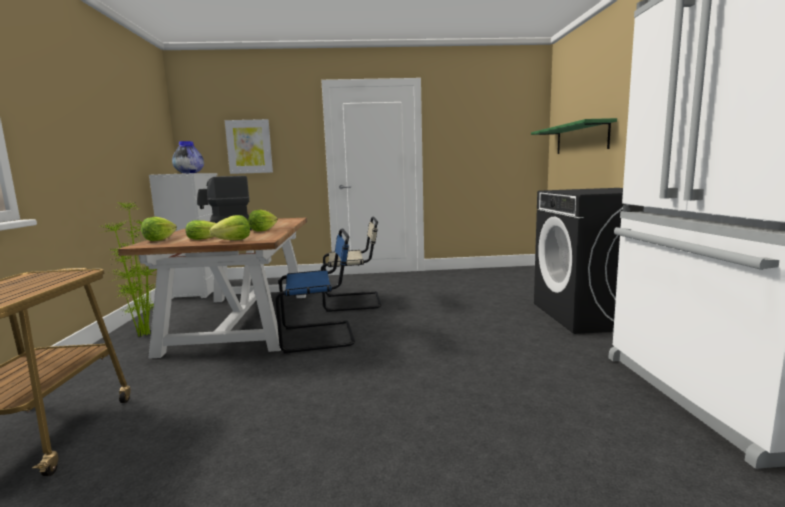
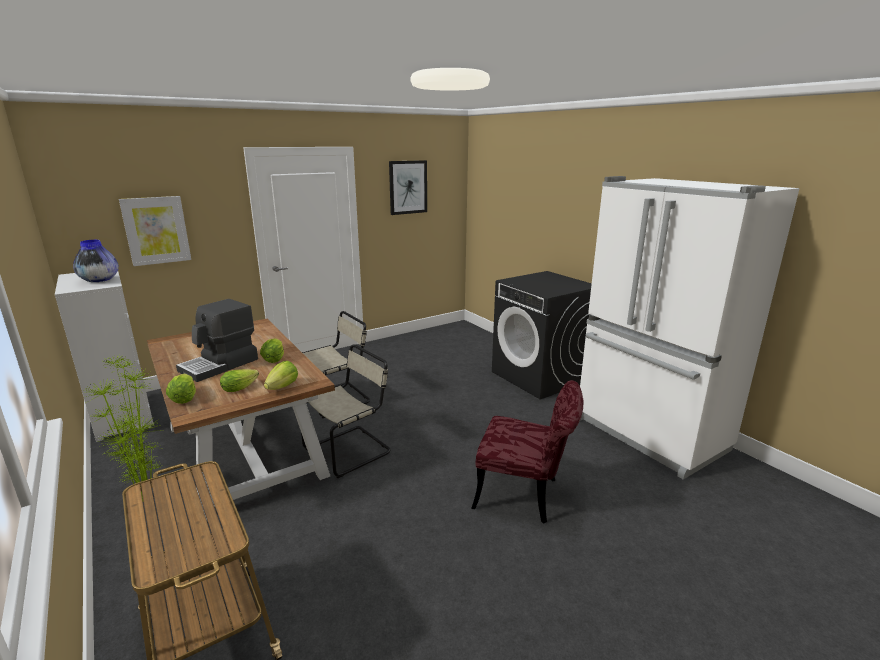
camera: 30 degrees left, 10 degrees up
blue chair [275,228,355,354] -> beige chair [301,344,391,478]
green shelf [531,118,617,154] -> none
none -> picture [389,160,427,215]
none -> red chair [471,380,583,524]

